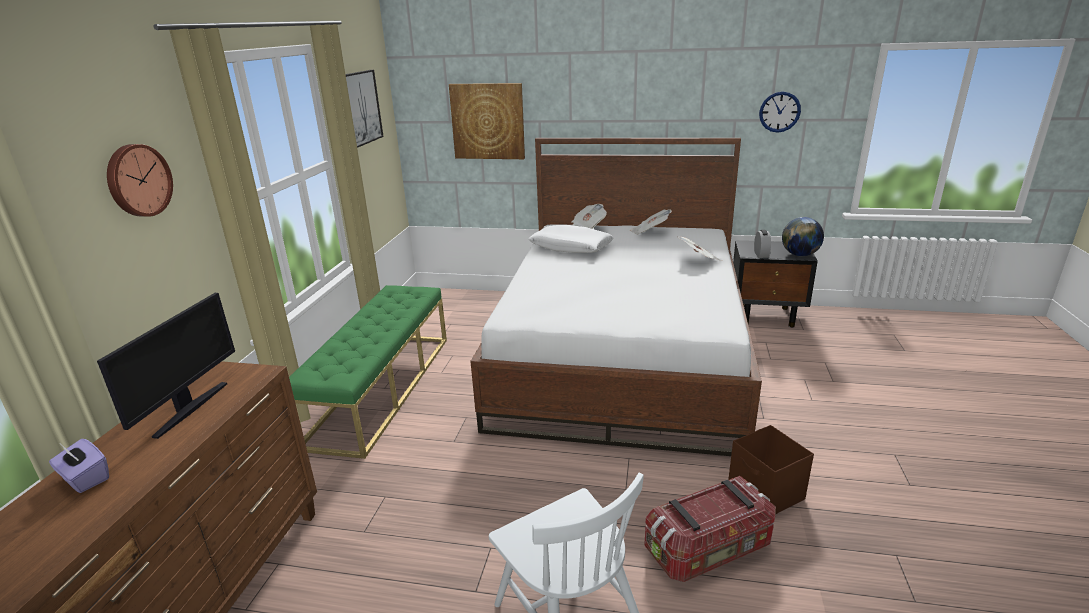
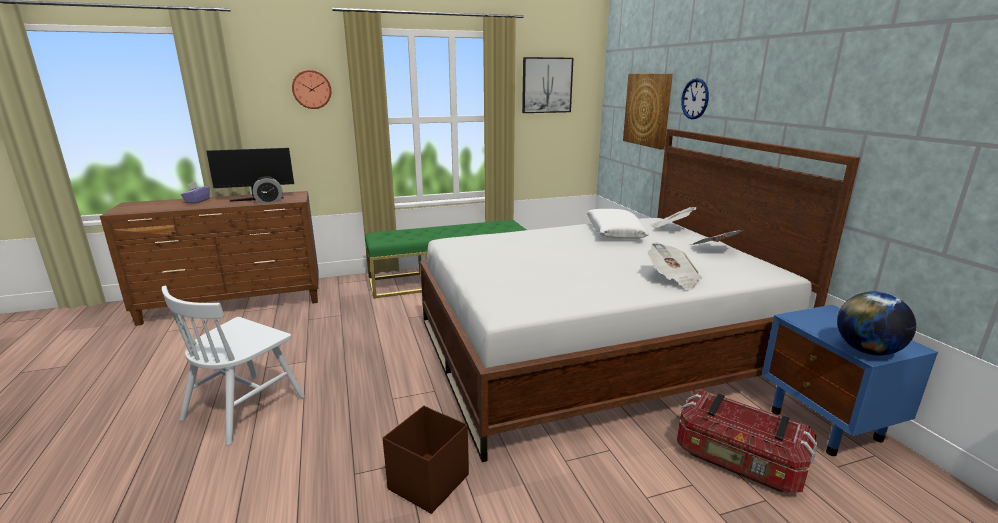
camera: 60 degrees right, 5 degrees down
storage box [644,476,776,582] -> storage box moved to [677,390,817,493]
black nightstand [733,240,818,327] -> blue nightstand [762,305,938,456]
alarm clock [754,230,771,258] -> alarm clock moved to [253,176,283,203]
wall clock [759,91,801,133] -> wall clock moved to [681,78,709,119]

